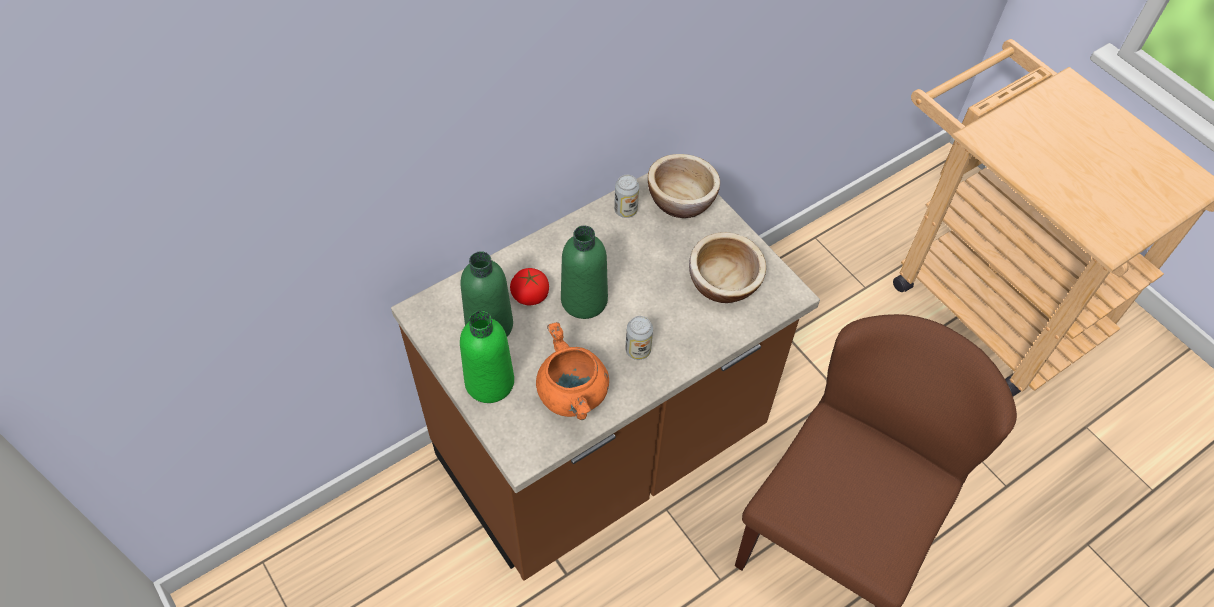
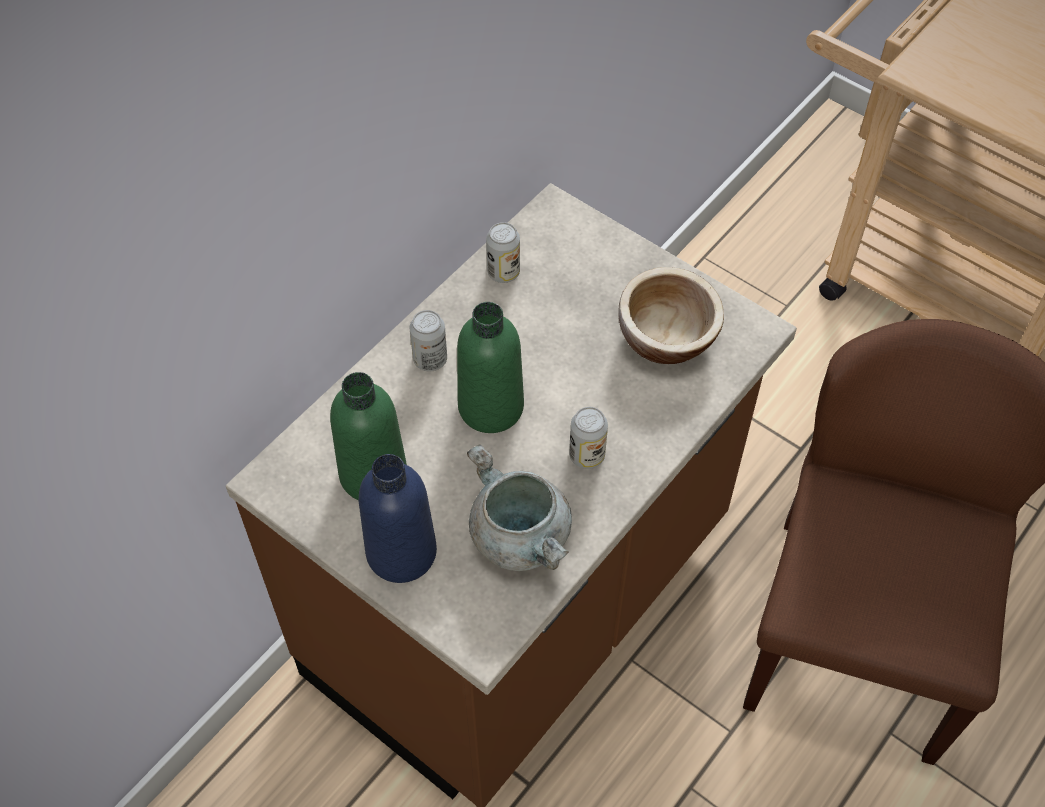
camera: 15 degrees left, 0 degrees up
green bottle [460,311,514,403] -> blue bottle [359,454,437,583]
tomato [510,268,549,305] -> none
orange cooking pot [536,322,609,420] -> grey cooking pot [467,444,572,571]
bowl [648,154,720,218] -> none
none -> can [410,310,447,371]

